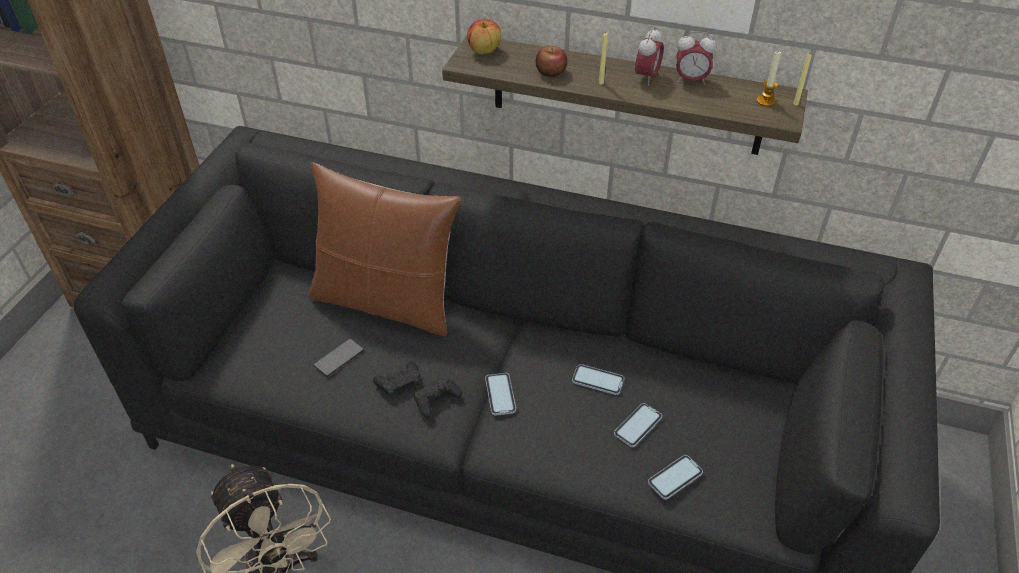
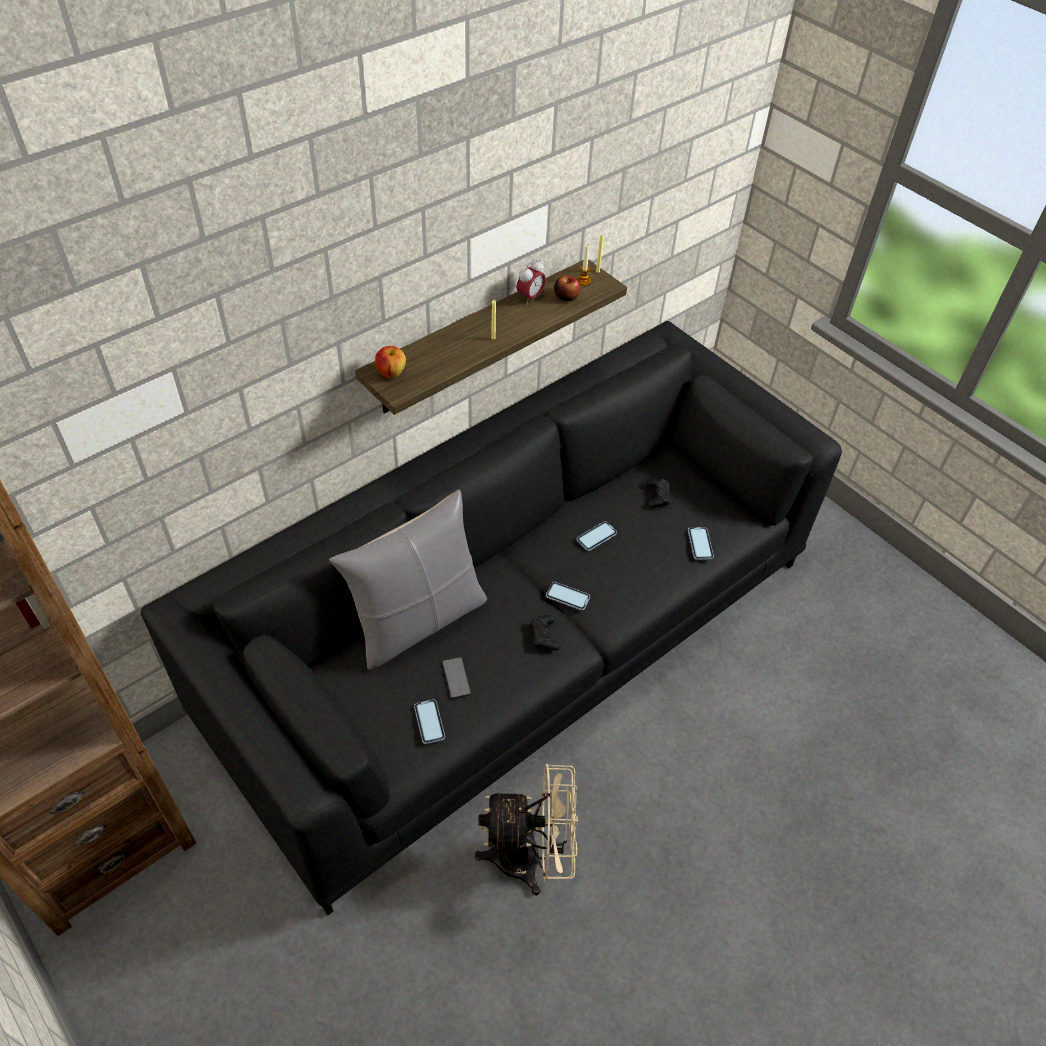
camera: 60 degrees left, 5 degrees up
brown pillow [308,163,461,336] -> grey pillow [329,489,487,670]
black game controller [373,361,420,397] -> black game controller moved to [646,479,671,508]
apple [536,46,567,77] -> apple moved to [554,276,580,301]
phone [614,403,662,447] -> phone moved to [414,699,445,744]
alarm clock [635,26,664,86] -> none

